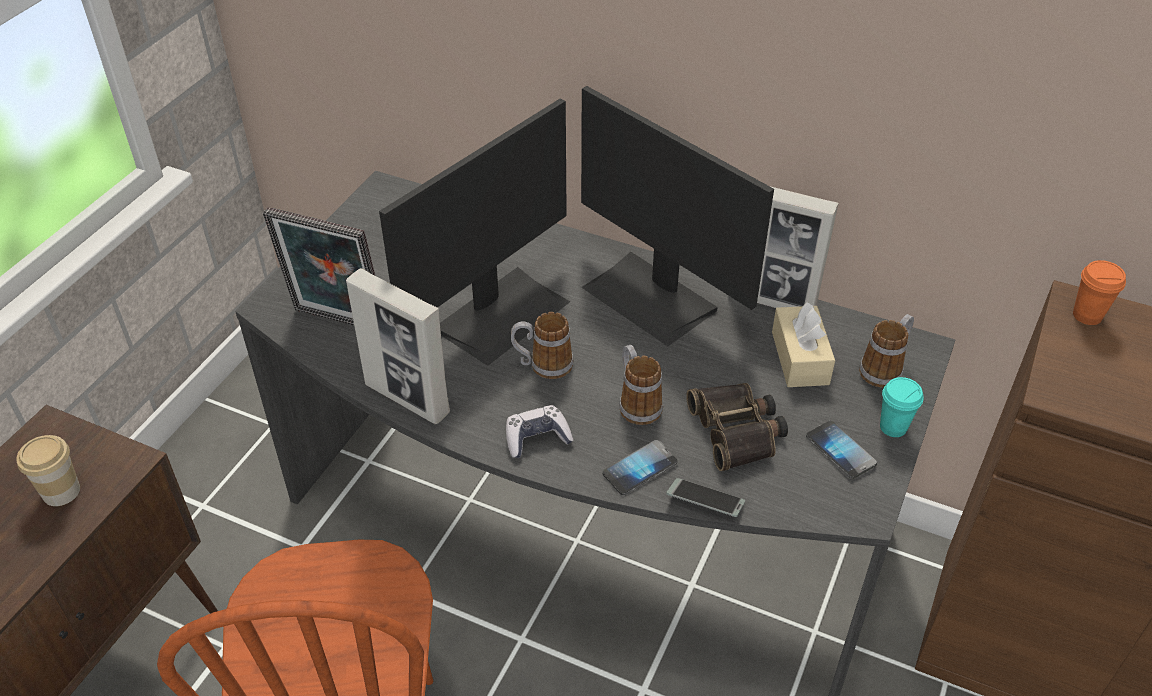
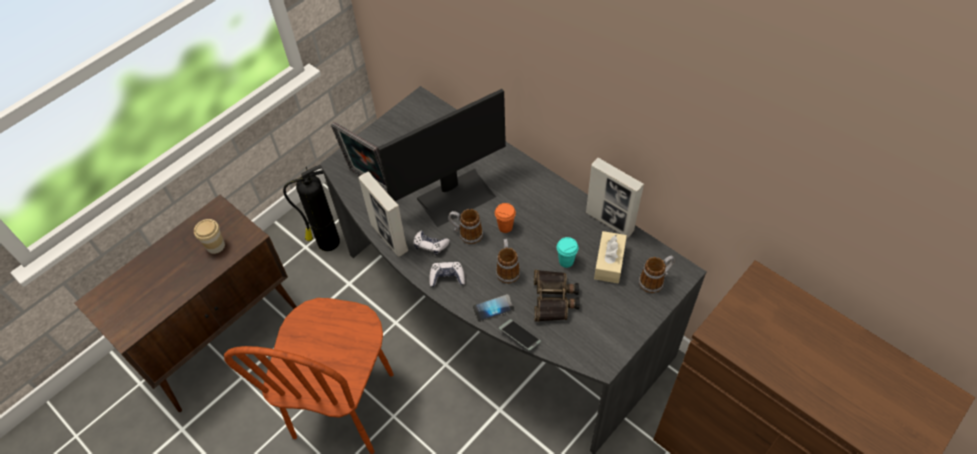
camera: 20 degrees right, 10 degrees up
monitor [581,86,774,346] -> none
phone [806,421,877,479] -> none
turquoise cup [880,377,923,437] -> turquoise cup moved to [557,237,579,268]
orange cup [1073,260,1126,325] -> orange cup moved to [495,203,516,233]
none -> fire extinguisher [283,165,340,251]
none -> game controller [414,231,450,255]

